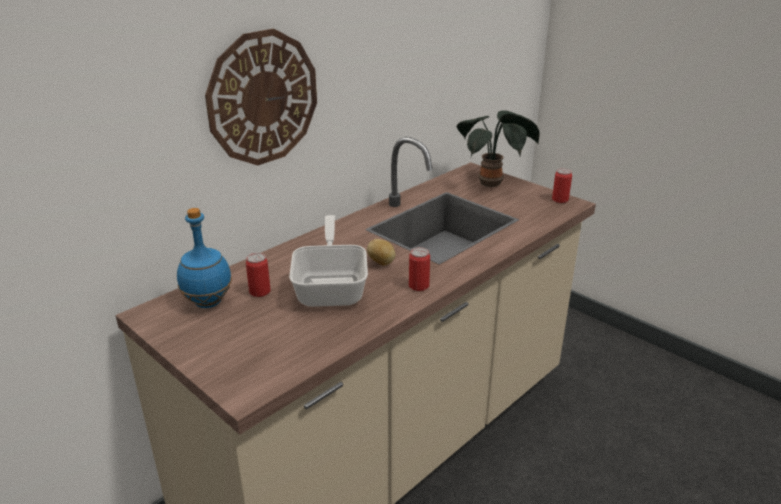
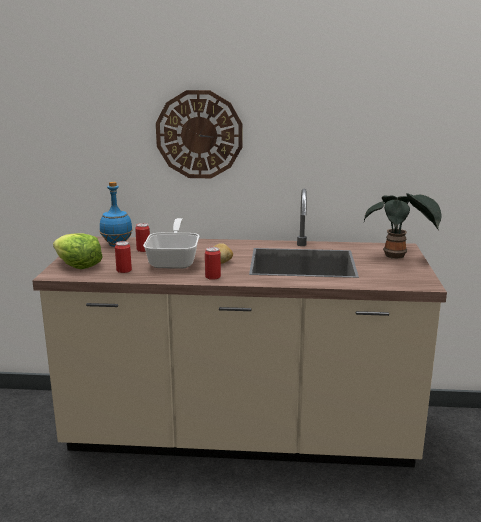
camera: 50 degrees right, 10 degrees down
frying pan [289,215,368,307] -> frying pan turned 45 degrees counterclockwise [143,218,199,268]
can [552,168,572,203] -> can moved to [115,241,132,273]
none -> lettuce [53,233,103,269]

